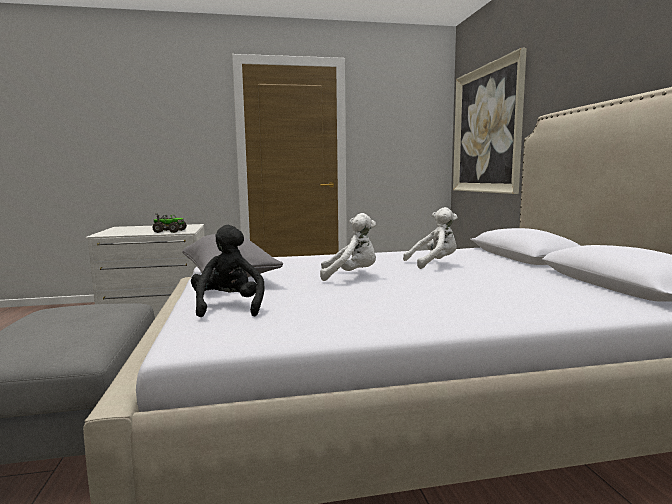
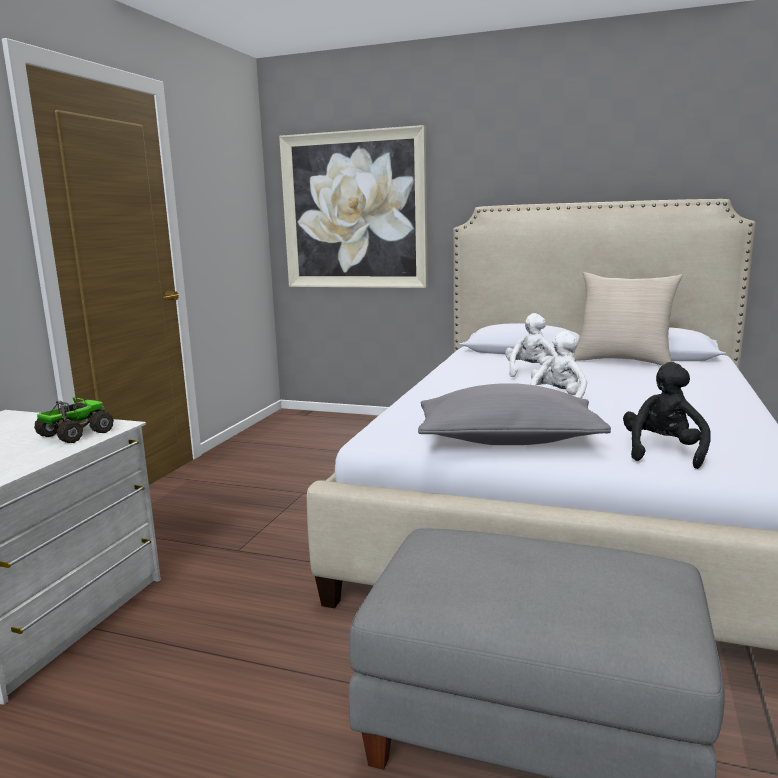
camera: 60 degrees left, 5 degrees up
black plush toy [191,225,264,318] -> black plush toy turned 90 degrees clockwise [623,362,711,469]
none -> beige pillow [573,272,683,366]

